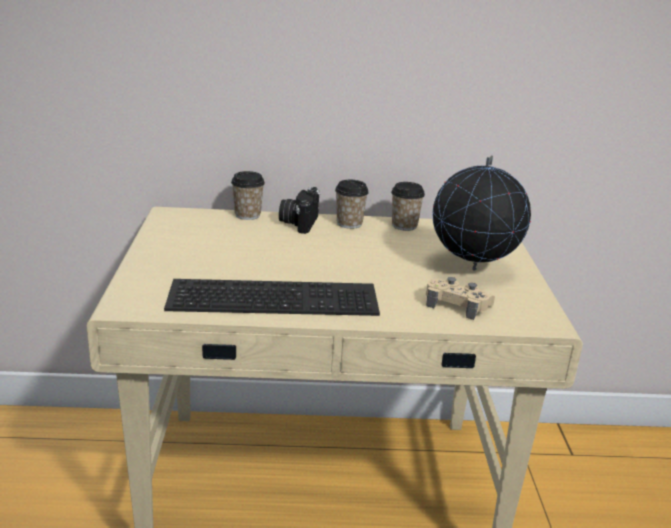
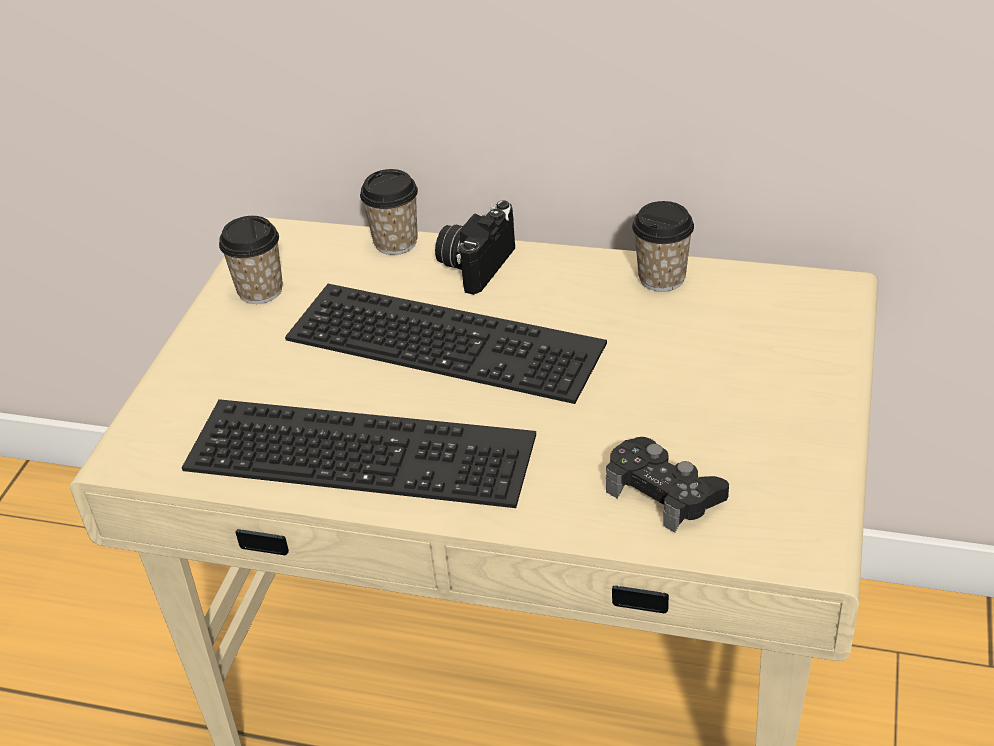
camera: 20 degrees right, 15 degrees up
cup [335,180,369,229] -> cup moved to [219,216,283,304]
beige game controller [426,277,495,320] -> black game controller [606,437,729,533]
globe [433,156,531,271] -> none
none -> keyboard [285,284,607,404]

